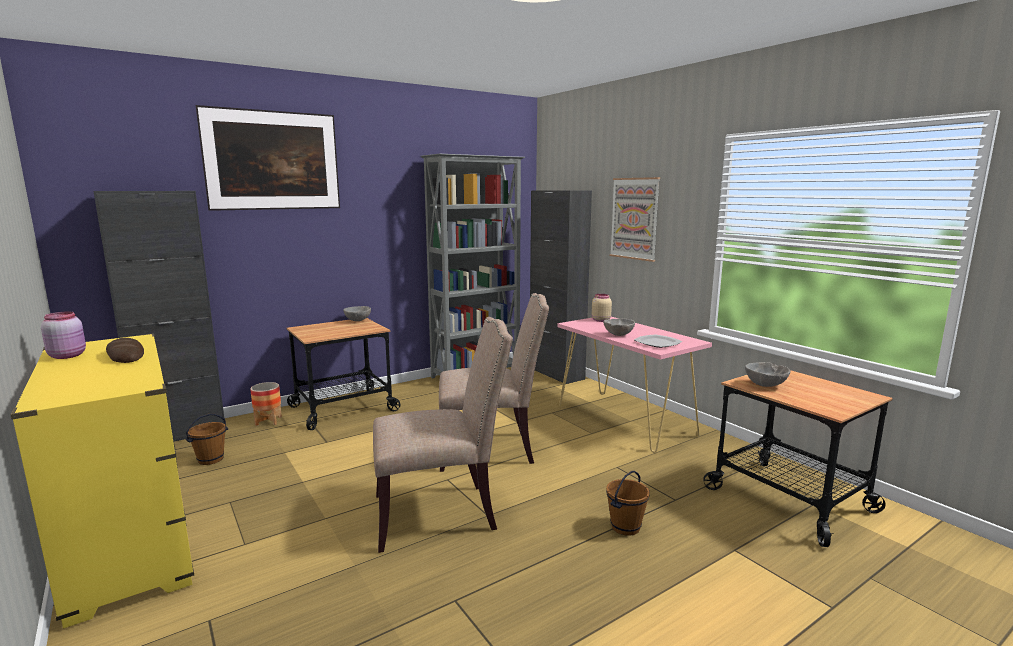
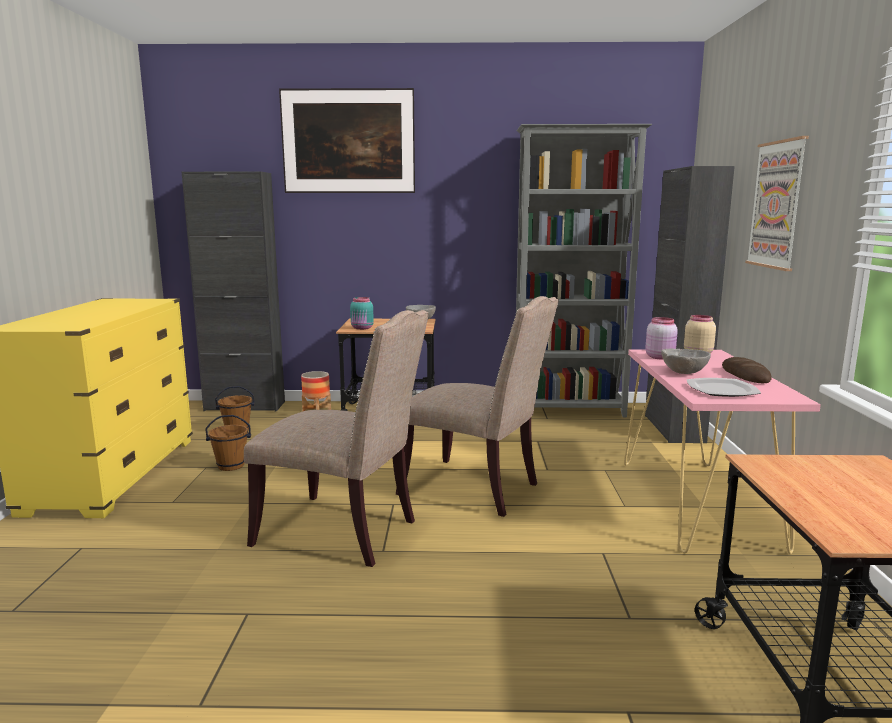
camera: 35 degrees right, 0 degrees up
pink jar [41,311,86,359] -> pink jar moved to [645,317,678,360]
bread [106,338,144,363] -> bread moved to [722,357,772,383]
brown bucket [606,471,650,536] -> brown bucket moved to [205,415,251,471]
grey bowl [745,362,790,387] -> none
none -> turquoise jar [350,297,374,330]

